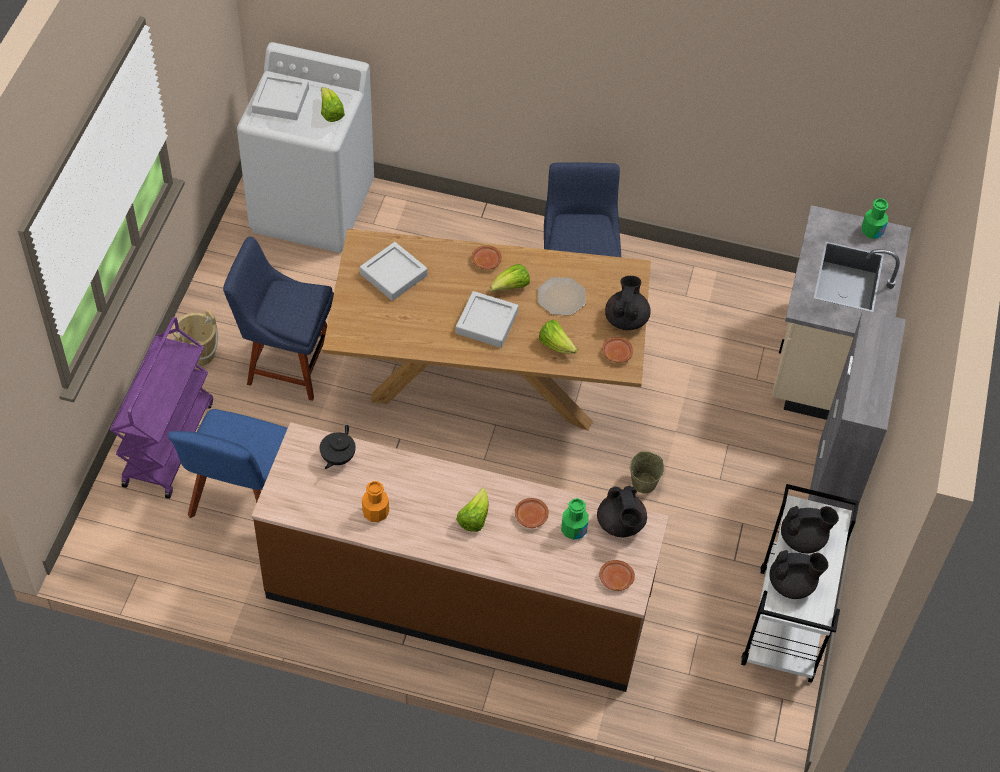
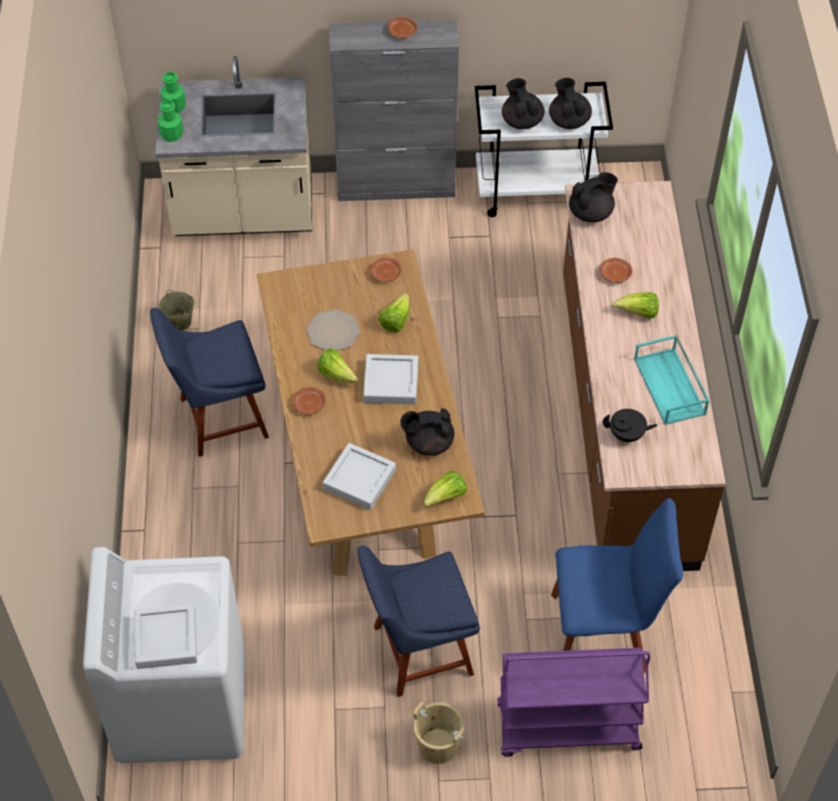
camera: 105 degrees left, 0 degrees up
blue chair [223,236,334,401] -> blue chair turned 75 degrees clockwise [357,546,480,697]
lettuce [321,87,345,122] -> lettuce moved to [424,471,467,507]
orange bottle [362,481,389,522] -> turquoise tray [634,335,710,425]
green bottle [561,498,589,540] -> green bottle moved to [158,100,183,142]
brown plate [599,560,635,591] -> brown plate moved to [387,17,418,38]
black teapot [605,276,651,330] -> black teapot moved to [400,408,454,456]
beige bucket [630,451,664,493] -> beige bucket moved to [158,290,194,331]

